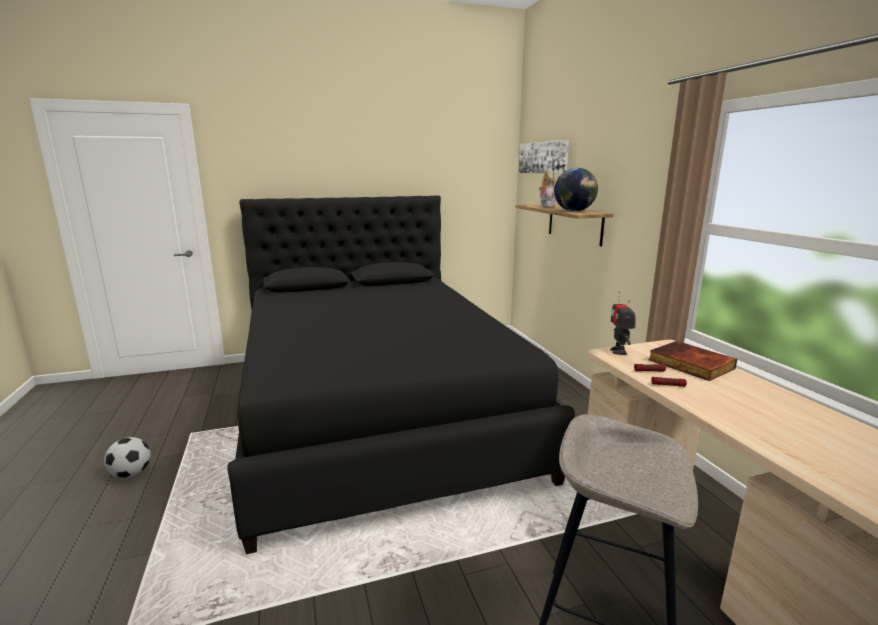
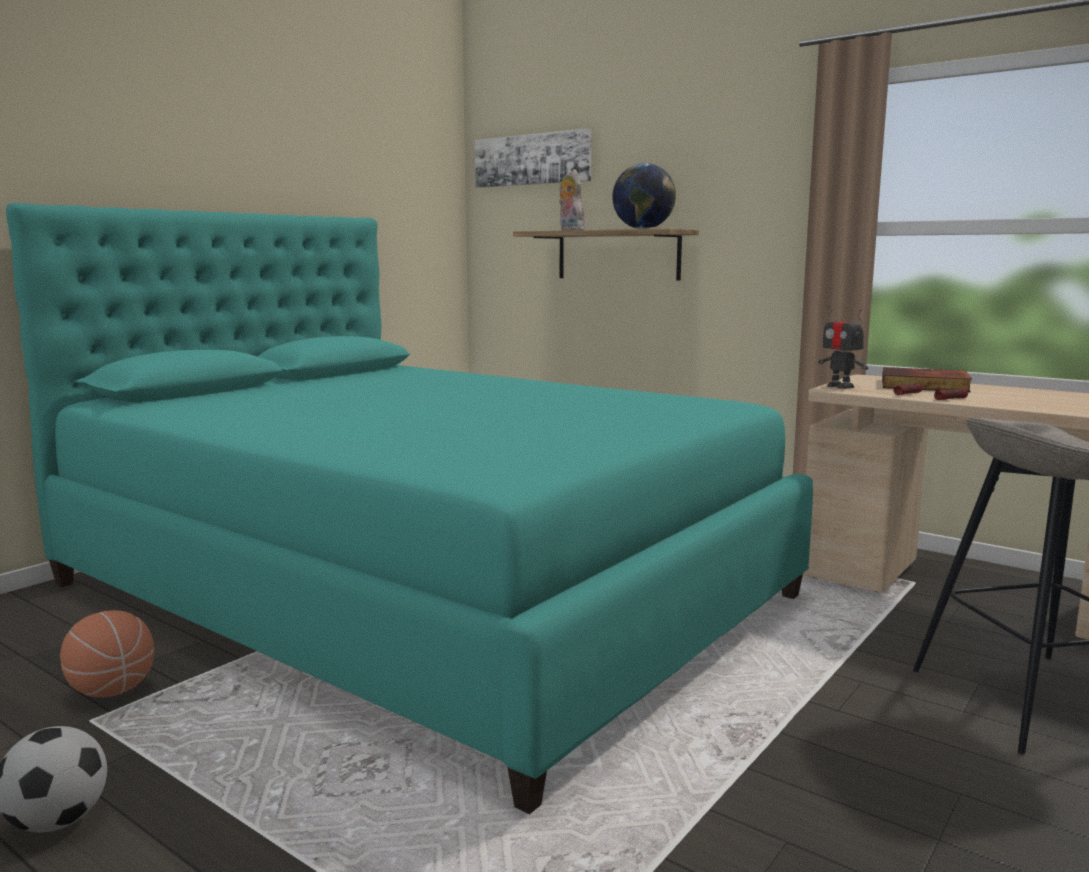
camera: 35 degrees left, 5 degrees down
black bed [227,195,575,554] -> turquoise bed [6,203,813,814]
none -> basketball [60,610,154,697]

